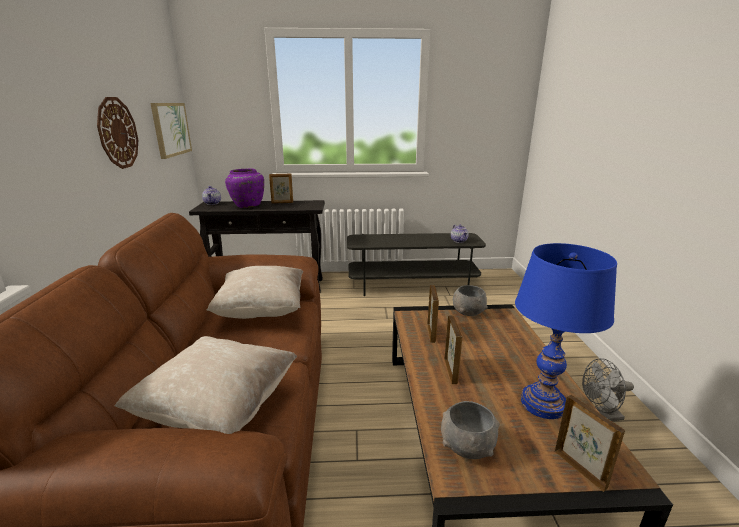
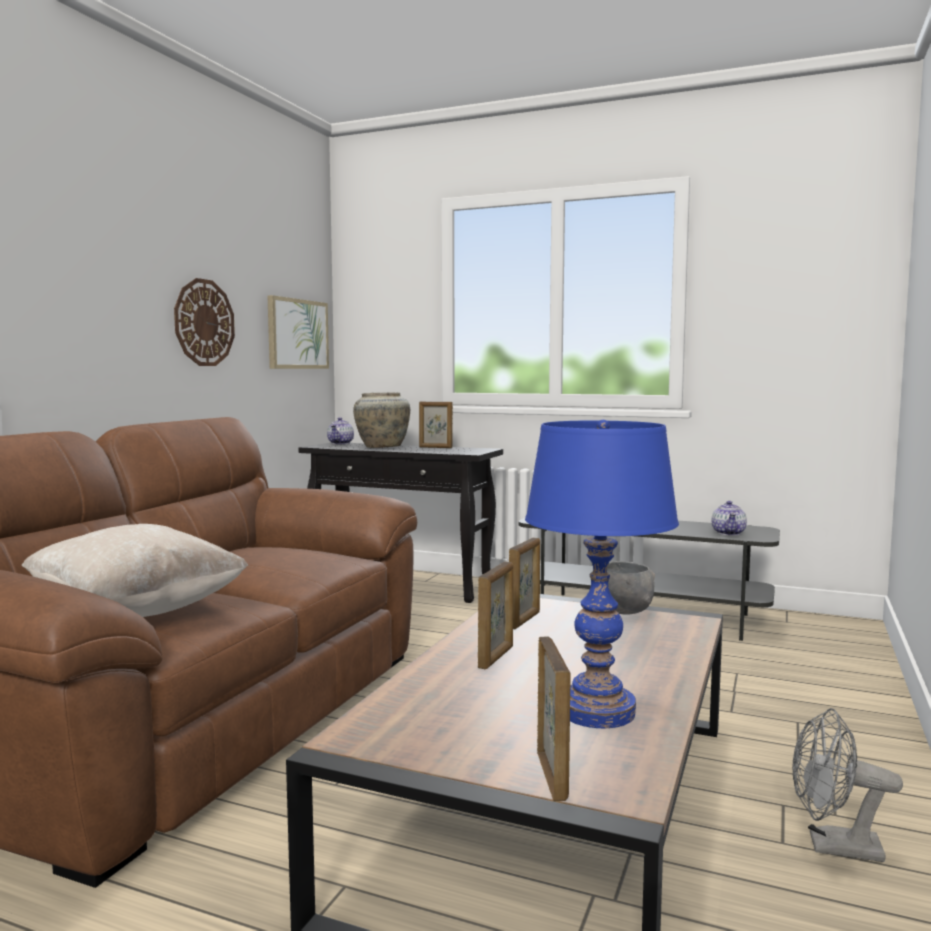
camera: 25 degrees right, 15 degrees down
beige pillow [207,266,303,319] -> none
purple vase [225,169,264,208] -> beige vase [353,392,410,448]
grey bowl [441,401,500,459] -> none

